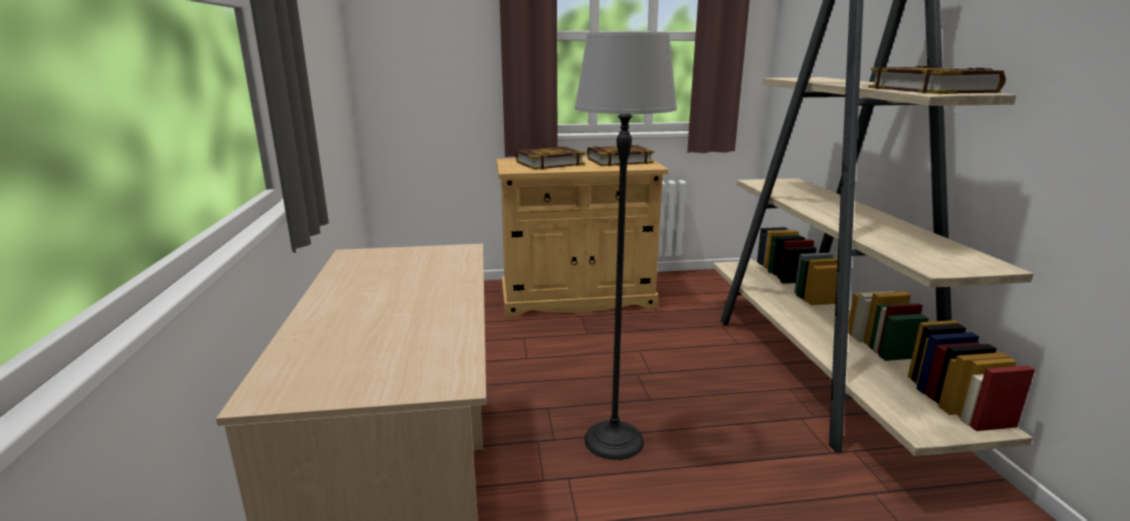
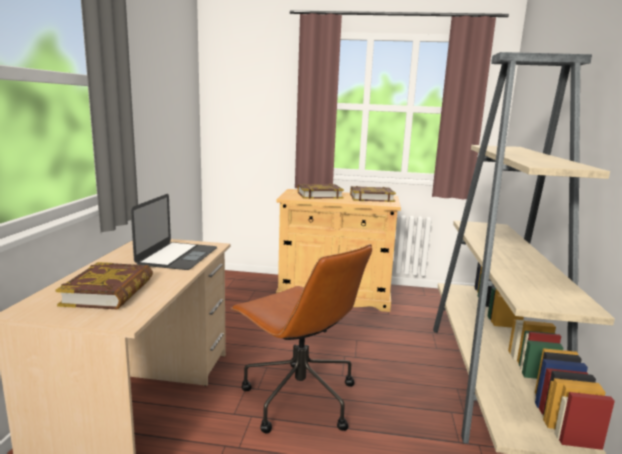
camera: 15 degrees right, 5 degrees down
floor lamp [575,32,677,460] -> brown office chair [231,244,372,434]
book [868,66,1006,94] -> book moved to [56,262,153,309]
none -> laptop [131,194,217,270]

